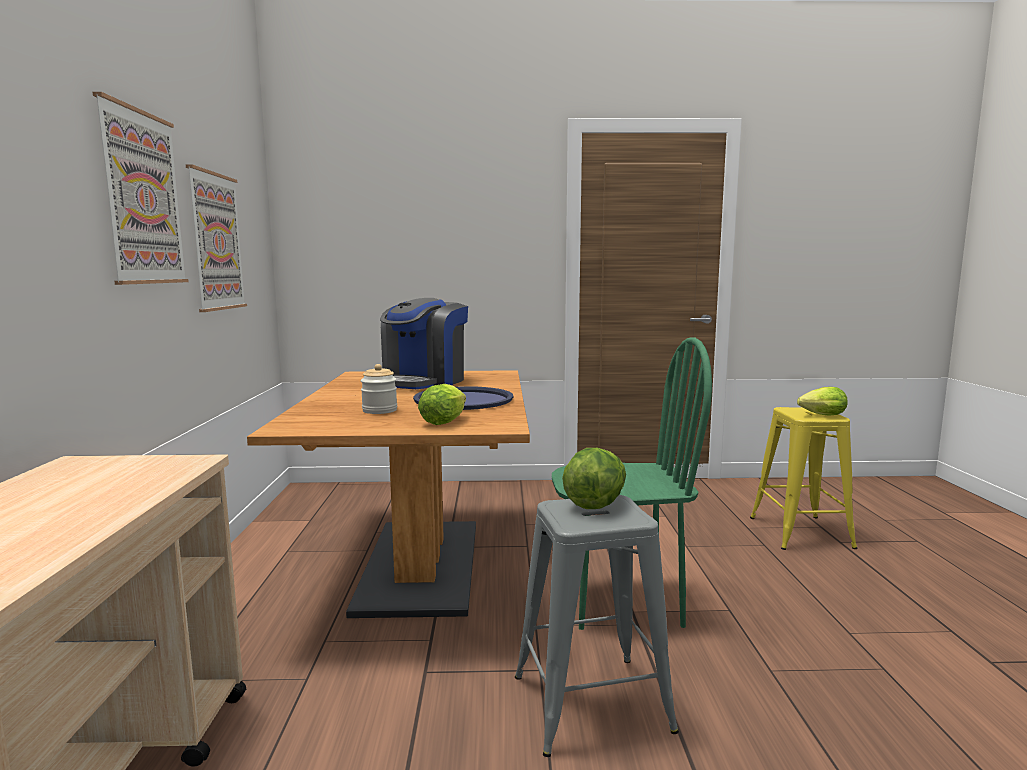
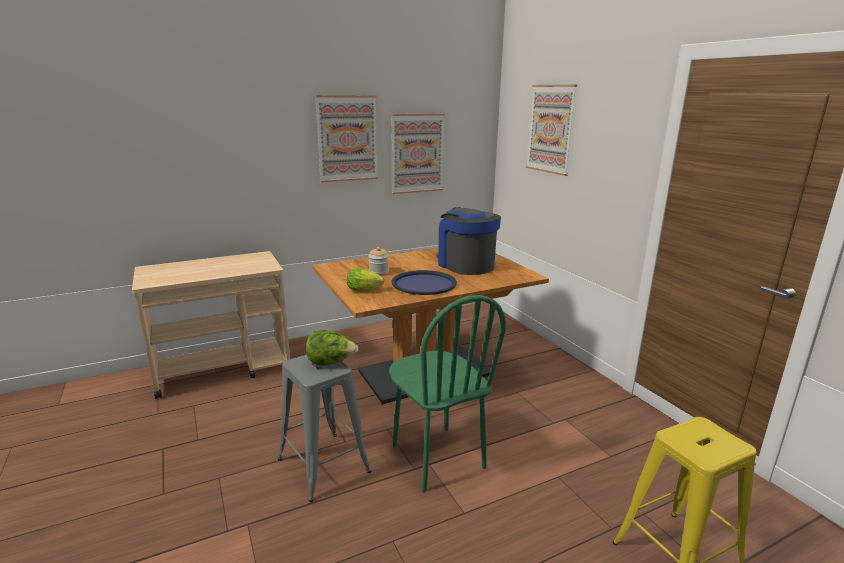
camera: 65 degrees right, 10 degrees up
coffee machine [380,298,468,389] -> coffee machine turned 60 degrees clockwise [437,207,501,275]
lettuce [797,387,847,416] -> none
none -> picture [526,85,577,176]

